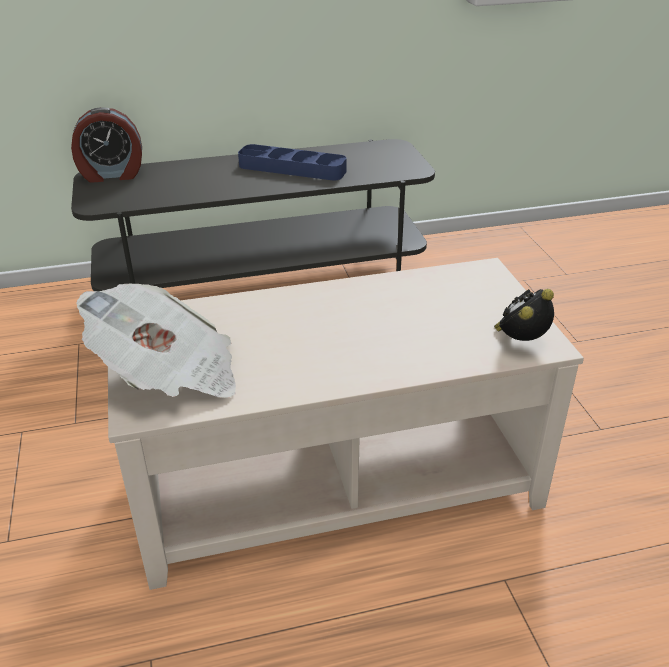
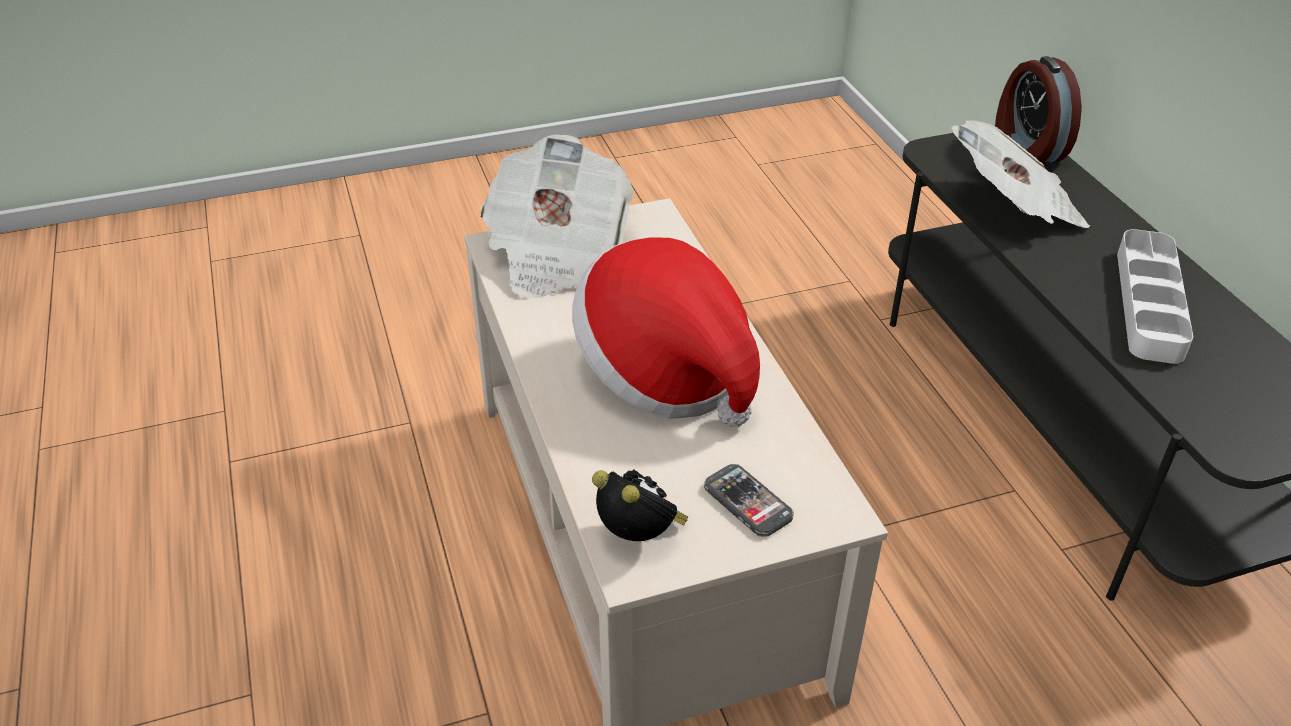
camera: 85 degrees right, 5 degrees up
blue tray [238,144,347,181] -> white tray [1117,229,1193,364]
none -> hat [572,237,760,427]
none -> phone [704,464,794,537]
none -> newspaper [951,120,1090,228]

